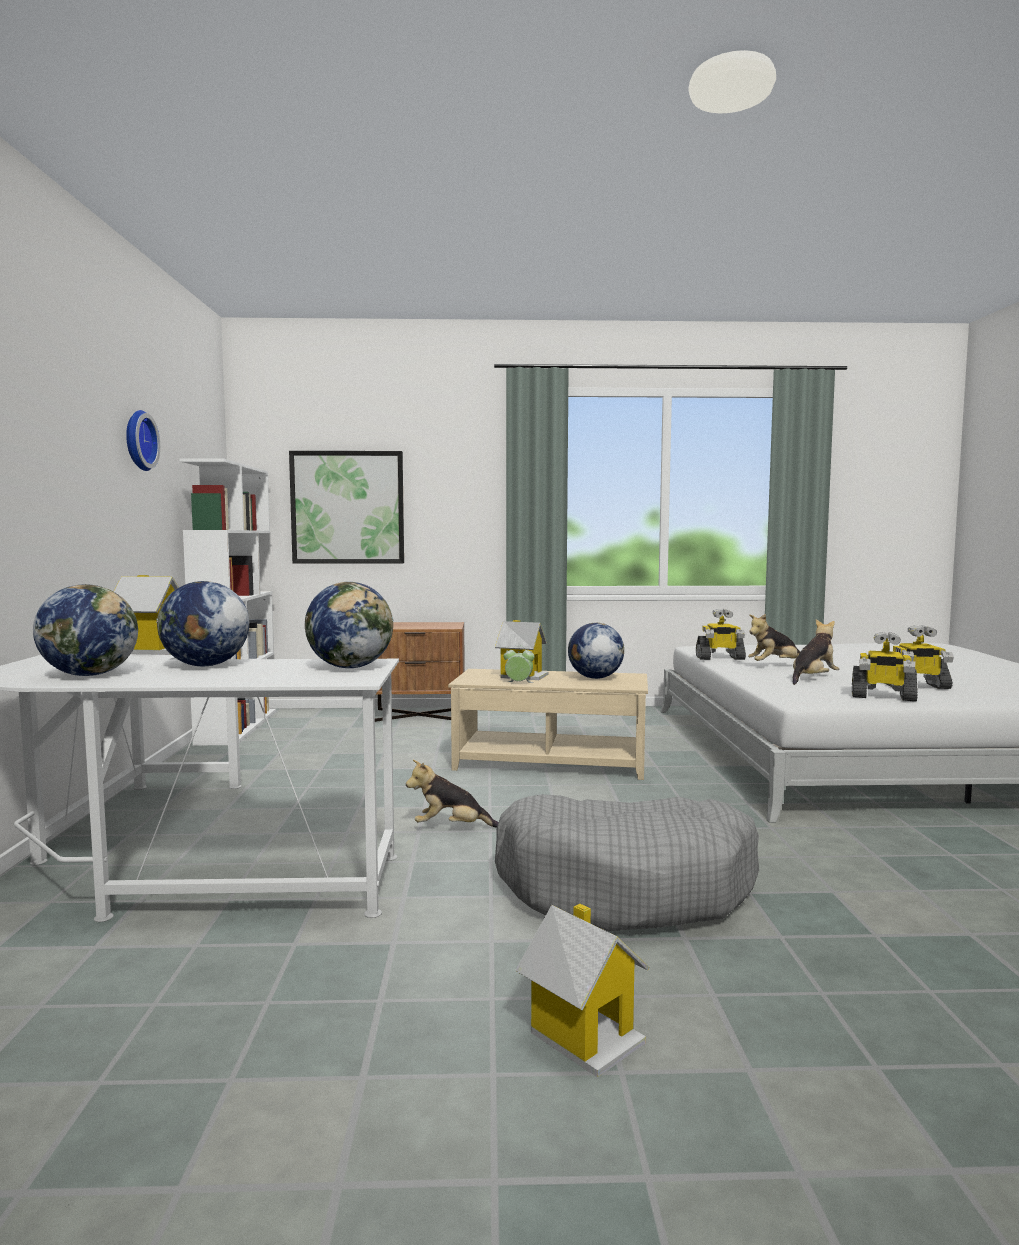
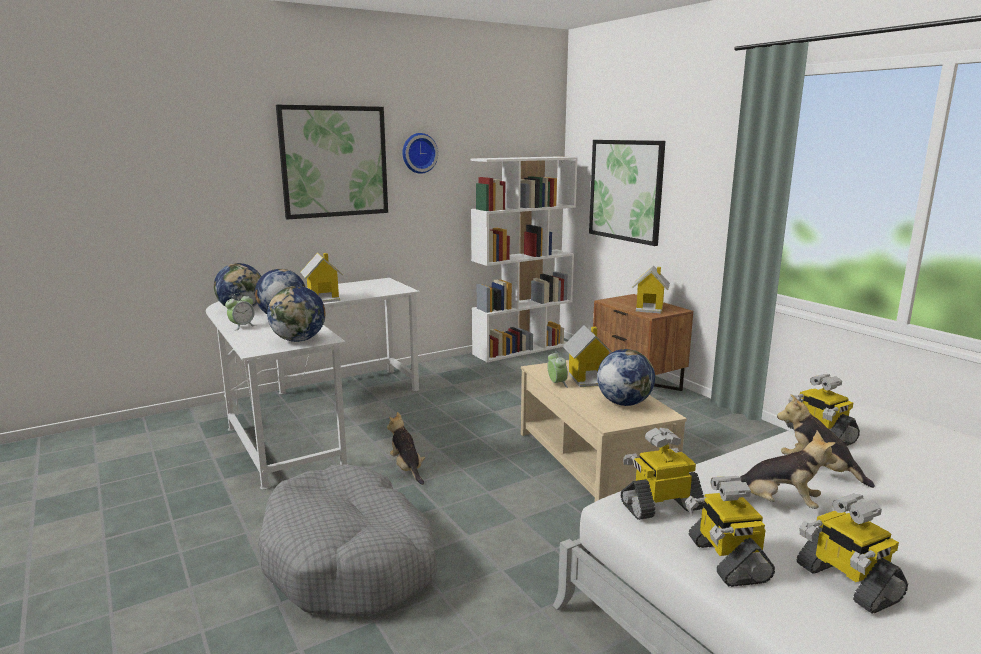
camera: 60 degrees right, 10 degrees up
toy house [515,904,649,1078] -> toy house moved to [632,265,670,313]
none -> alarm clock [225,293,256,331]
none -> picture [276,105,388,219]
none -> toy robot [621,428,704,520]

